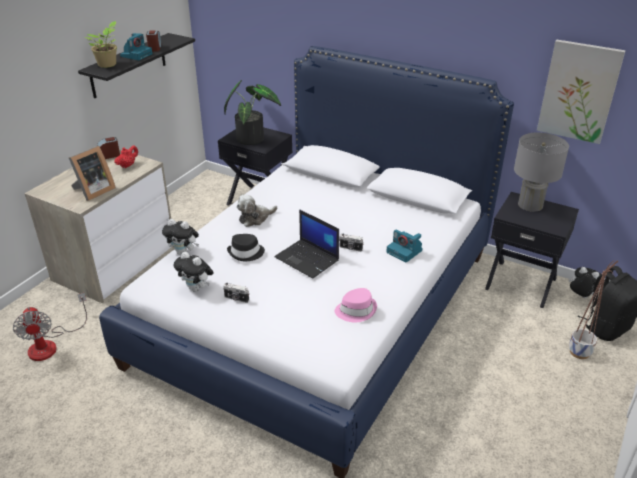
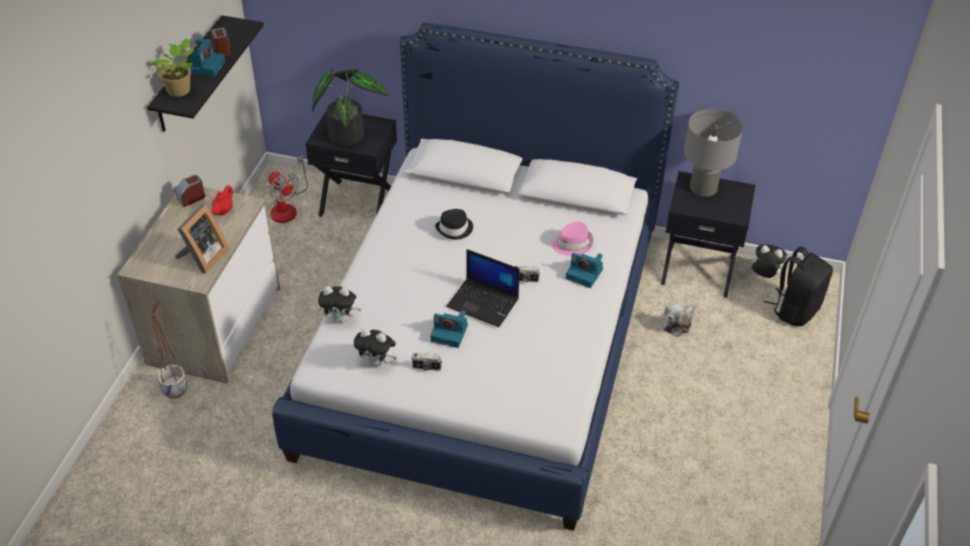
camera: 15 degrees left, 10 degrees up
fan [13,293,87,361] -> fan moved to [268,154,308,223]
black hat [227,234,265,261] -> black hat moved to [435,209,473,240]
plush toy [237,195,277,227] -> plush toy moved to [663,303,696,337]
pink hat [335,288,377,322] -> pink hat moved to [552,221,593,256]
picture [537,40,626,144] -> none
planter [569,260,618,359] -> planter moved to [151,300,187,398]
none -> camera [430,310,468,348]

